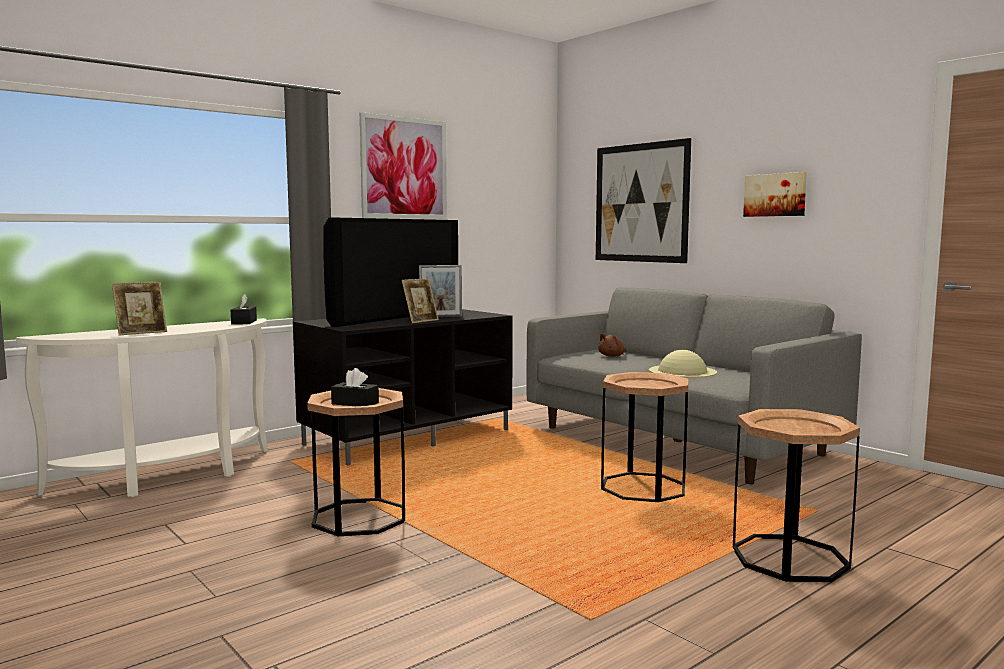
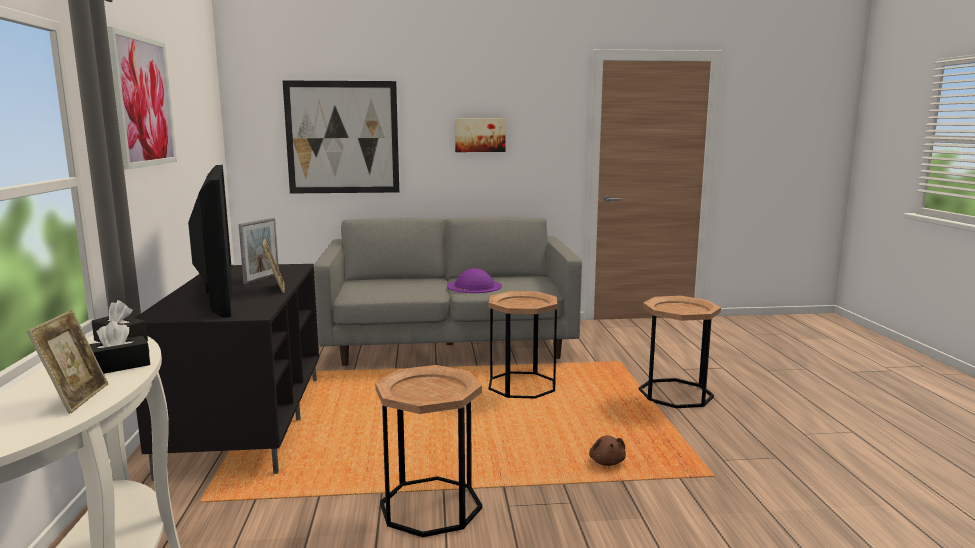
camera: 55 degrees left, 5 degrees up
black tissue box [331,368,379,406] -> black tissue box moved to [89,321,150,374]
brown plush toy [598,333,627,357] -> brown plush toy moved to [589,435,626,466]
beige hat [649,350,717,378] -> purple hat [447,268,502,293]

